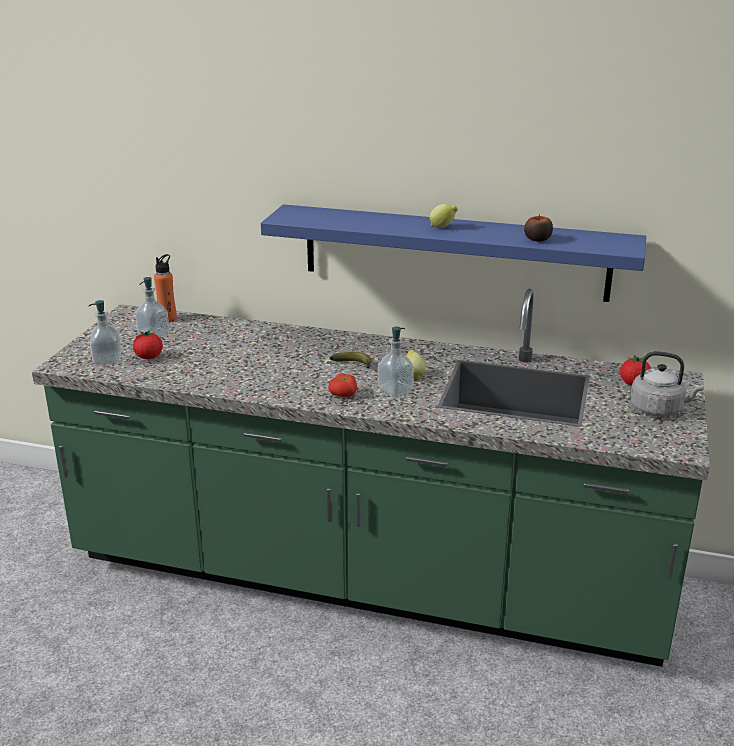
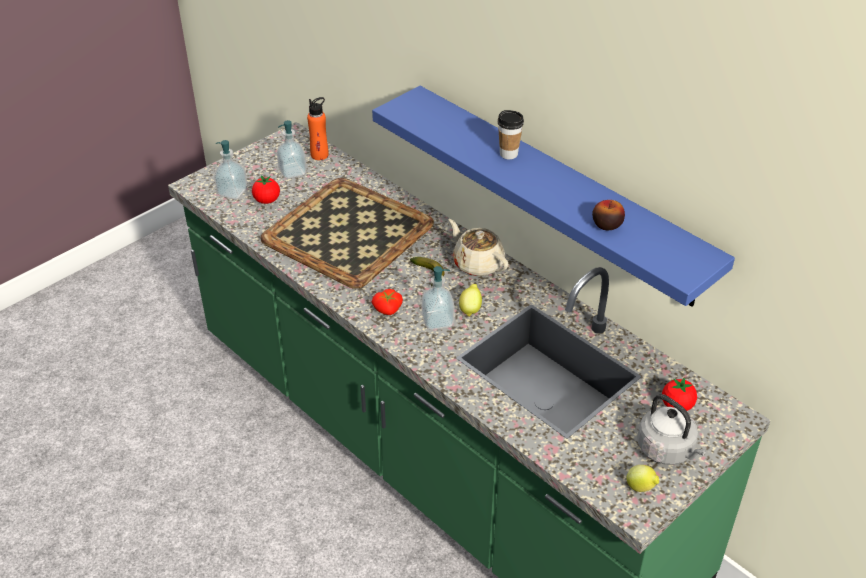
camera: 30 degrees right, 15 degrees up
lemon [430,204,458,228] -> lemon moved to [626,465,659,492]
none -> tray [260,178,434,289]
none -> beige teapot [448,219,509,276]
none -> cup [498,110,524,159]

